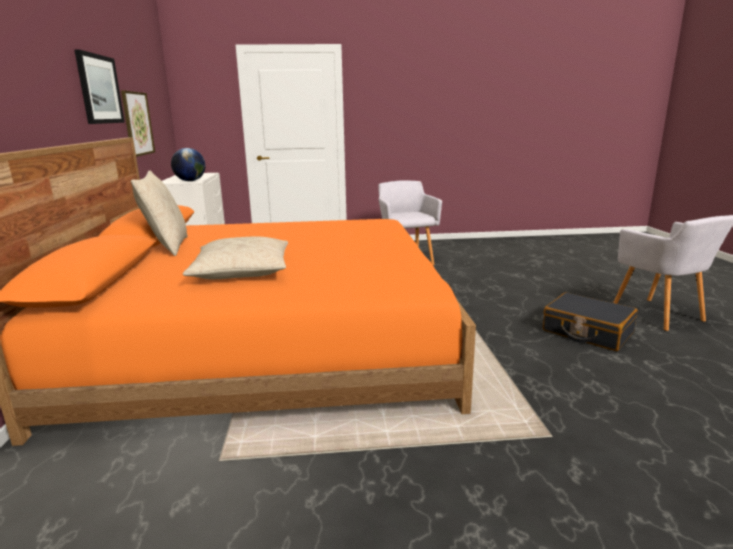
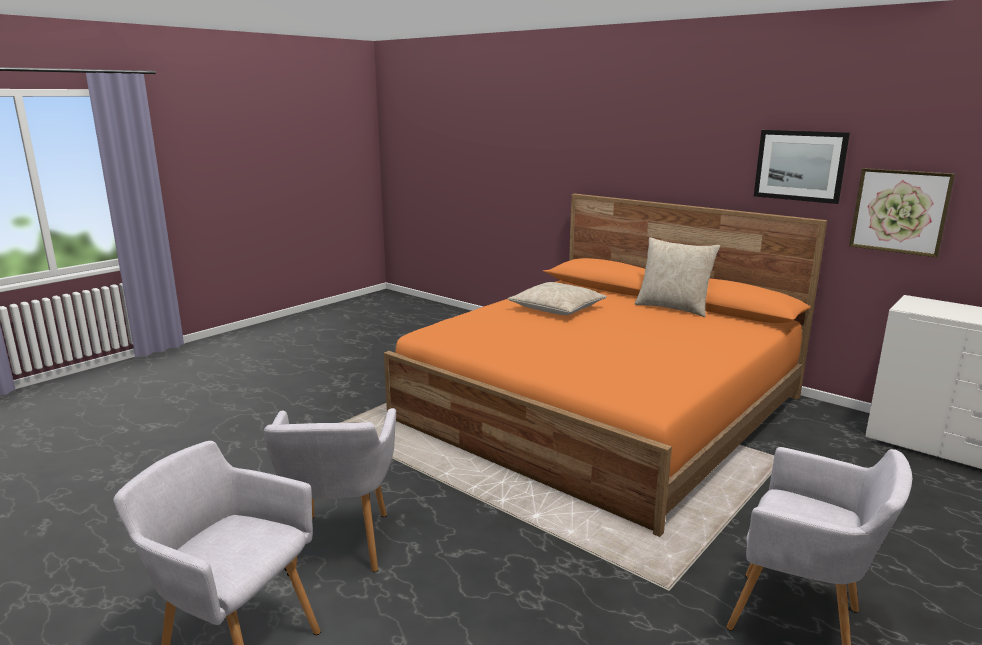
camera: 135 degrees right, 0 degrees up
globe [171,148,206,181] -> none
black suitcase [543,292,638,351] -> grey armchair [264,408,396,572]

